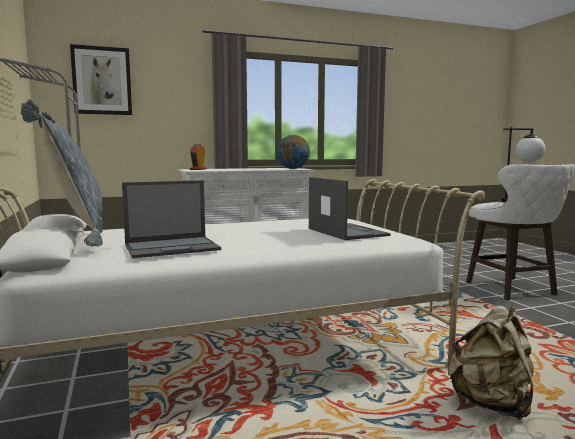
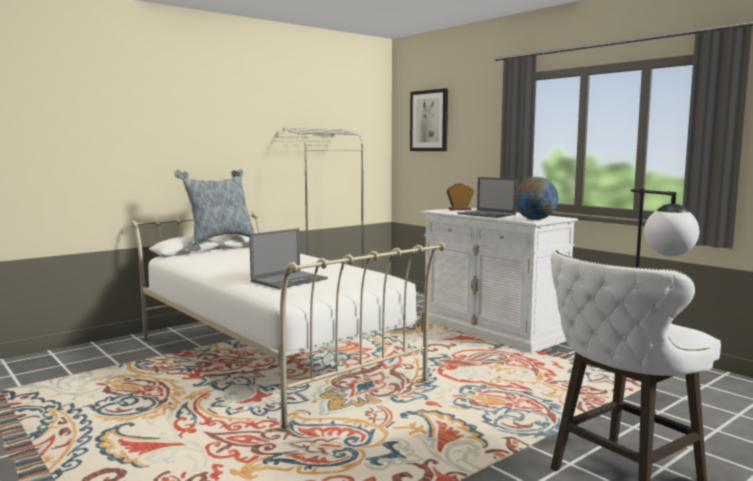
camera: 70 degrees right, 0 degrees up
laptop [122,180,221,258] -> laptop moved to [457,177,517,218]
beige backpack [448,305,534,420] -> none

